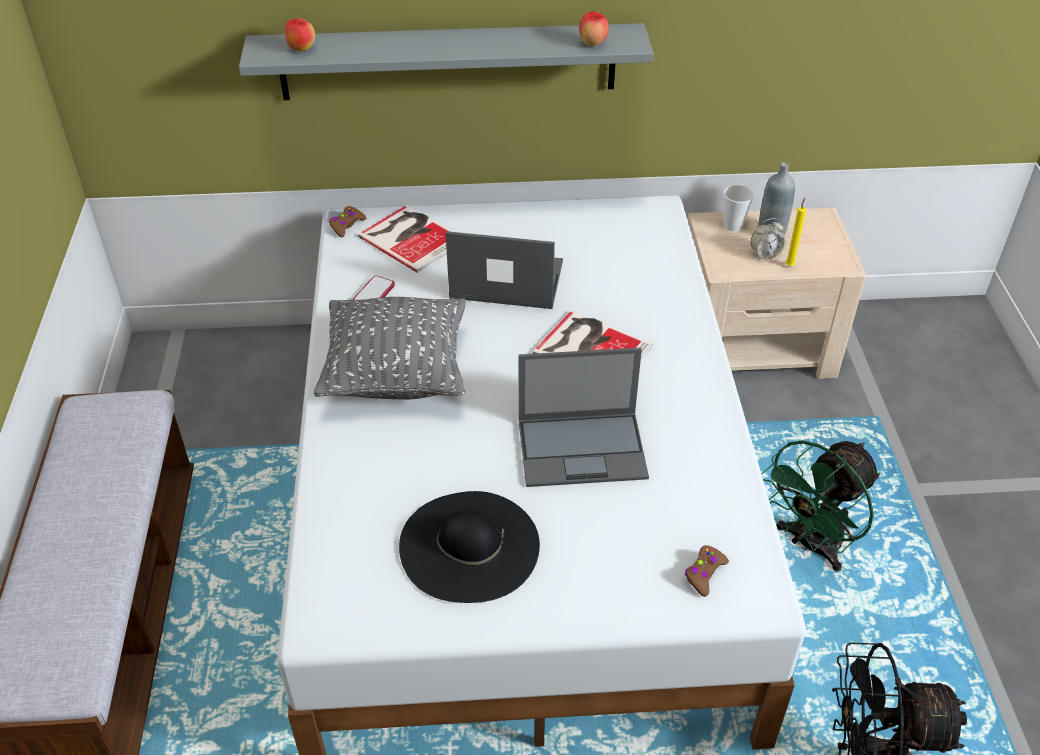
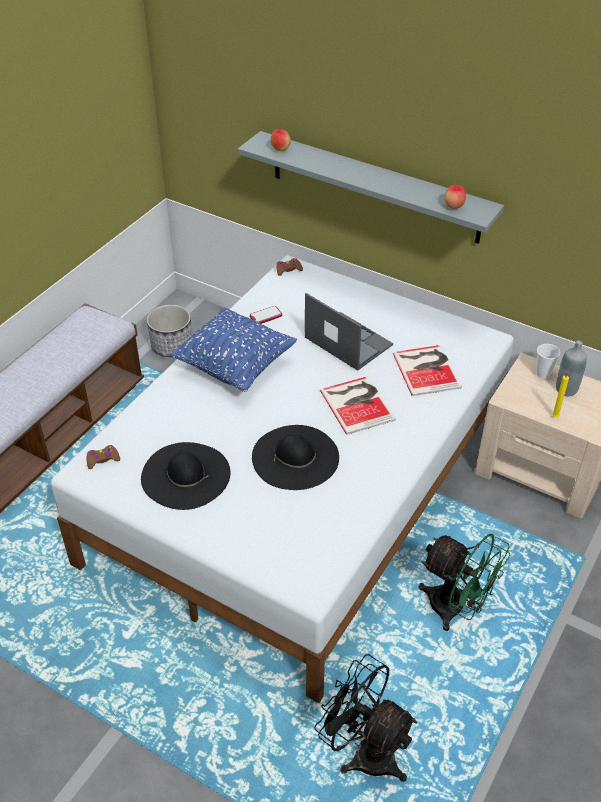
camera: 35 degrees right, 0 degrees up
grey pillow [314,297,466,400] -> blue pillow [170,307,297,392]
book [358,205,454,273] -> book moved to [393,345,462,396]
laptop [518,348,649,487] -> black hat [252,425,339,490]
brown game controller [685,545,729,597] -> brown game controller moved to [86,445,120,469]
alarm clock [751,218,786,260] -> none
green fan [761,440,880,572] -> green fan turned 135 degrees counterclockwise [418,534,510,631]
none -> planter [147,305,192,357]

